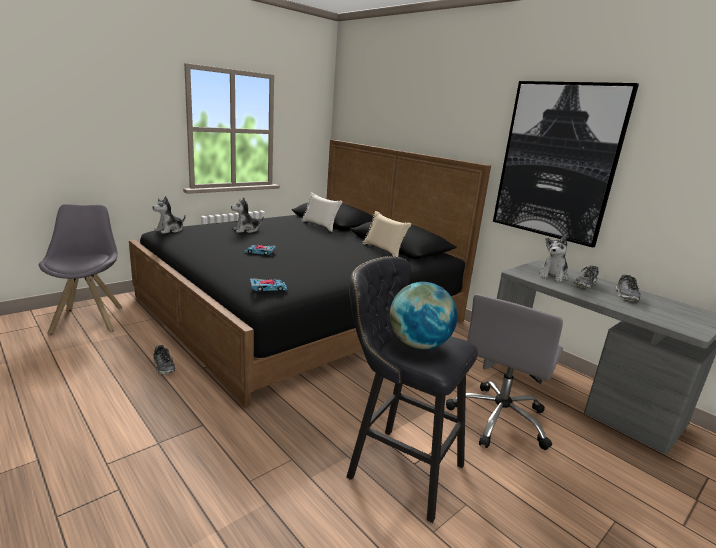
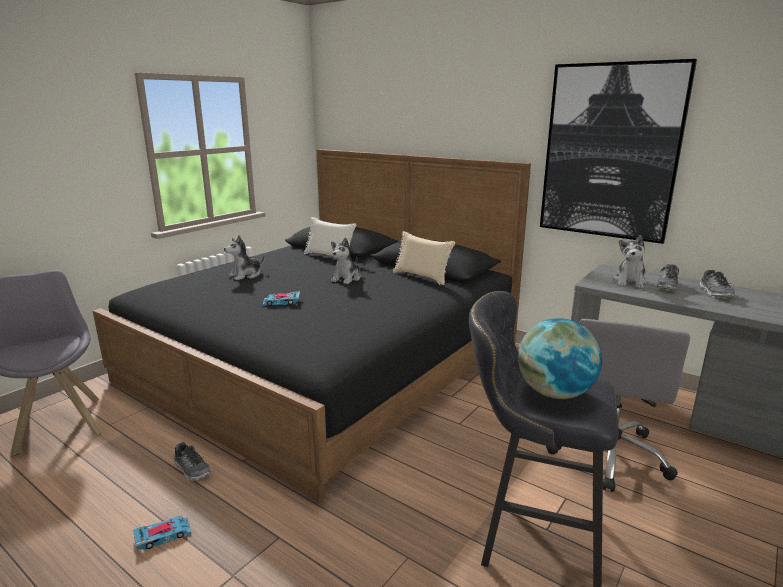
camera: 10 degrees left, 0 degrees up
plush toy [152,196,186,234] -> plush toy moved to [331,238,361,284]
toy car [250,279,288,291] -> toy car moved to [133,516,191,550]

